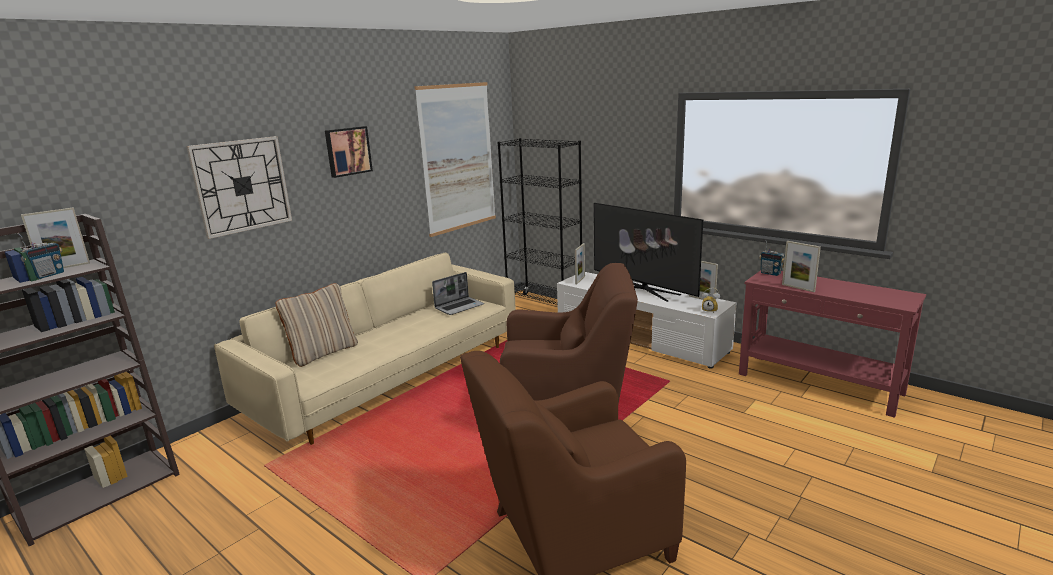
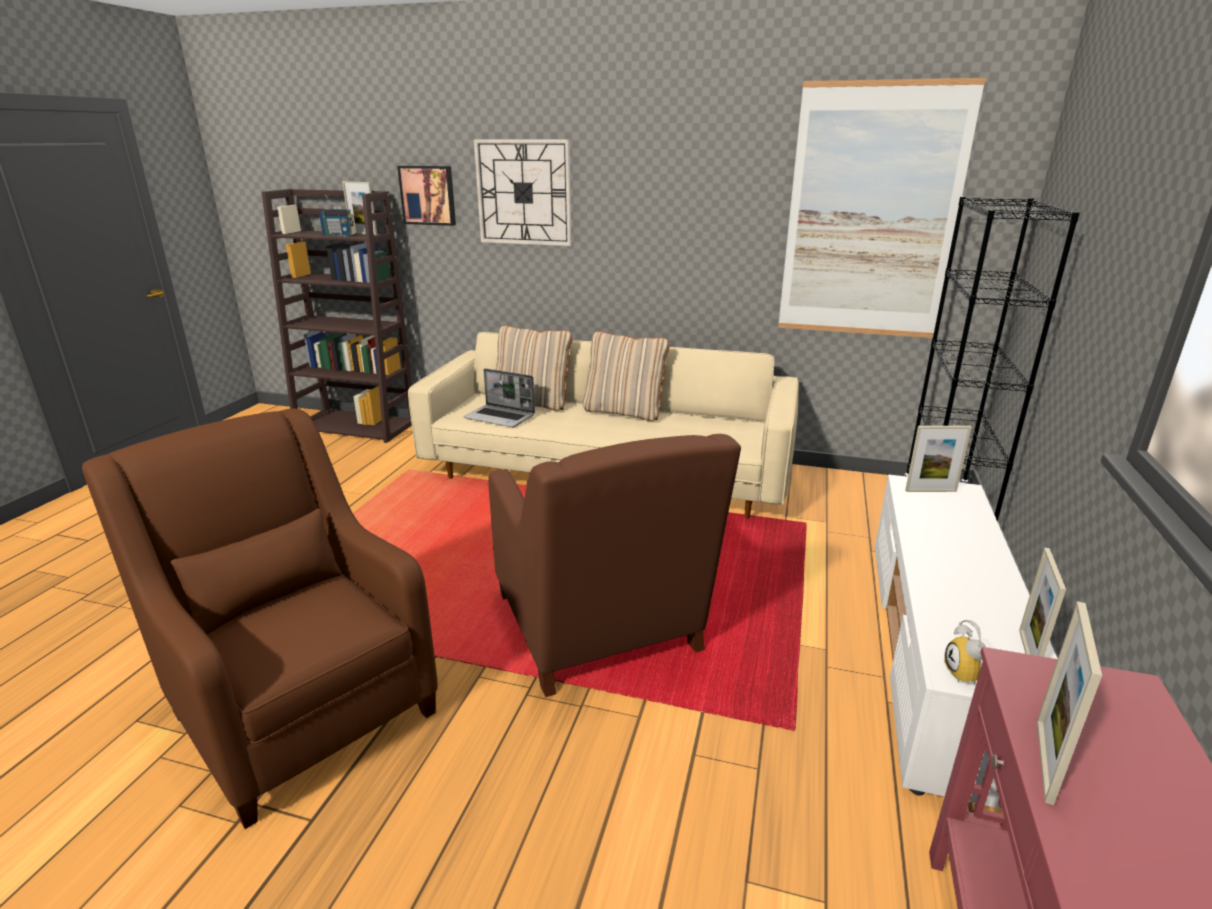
camera: 65 degrees right, 5 degrees up
picture [325,126,373,178] -> picture moved to [397,166,456,226]
laptop [432,272,484,315] -> laptop moved to [464,368,535,427]
television [594,203,703,302] -> none
radio [759,241,785,276] -> none
none -> beige pillow [583,331,670,421]

